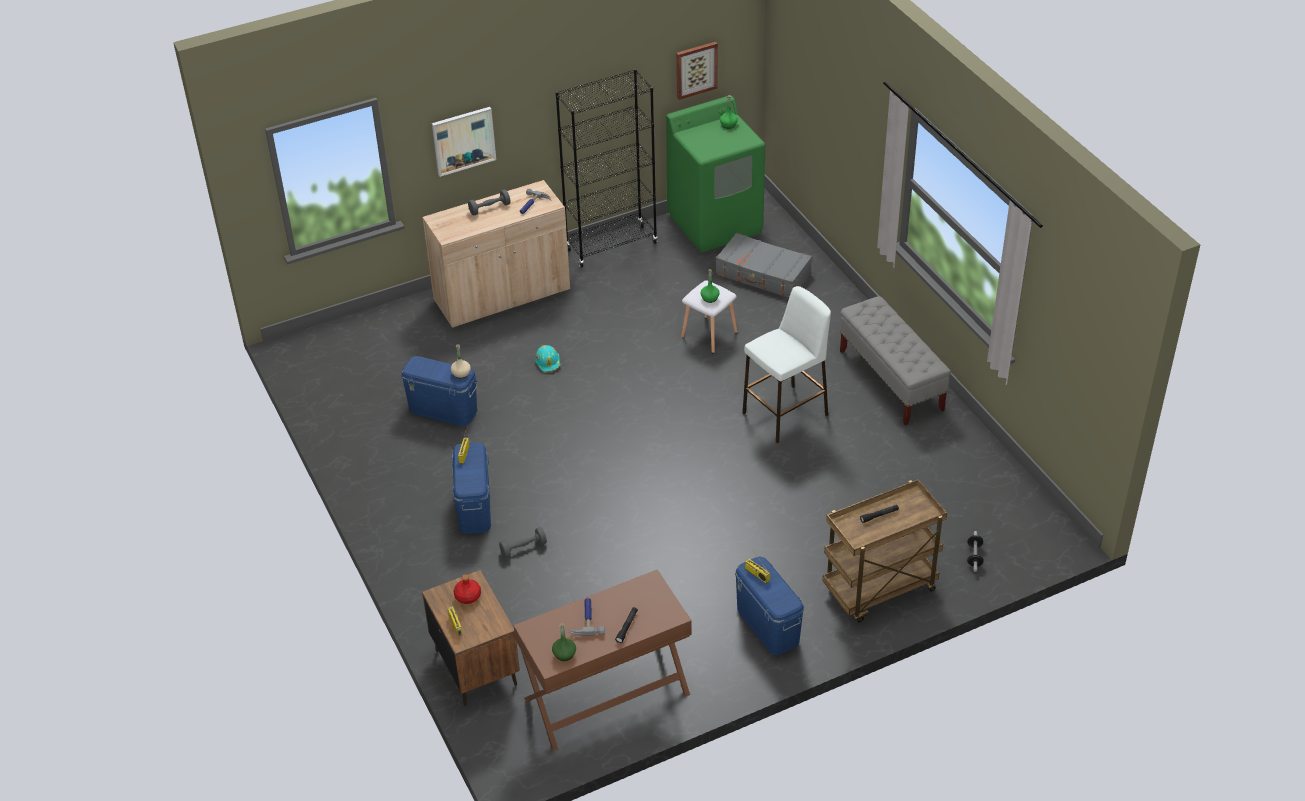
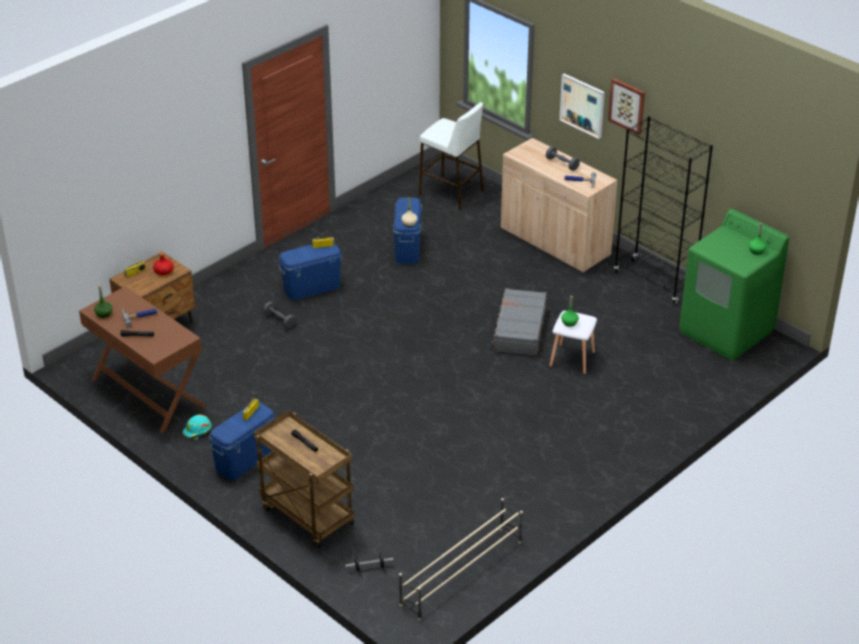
camera: 70 degrees right, 5 degrees down
turquoise hard hat [535,345,561,373] -> turquoise hard hat moved to [183,415,212,440]
picture [676,42,718,100] -> picture moved to [608,78,645,135]
grey suitcase [716,233,812,298] -> grey suitcase moved to [492,288,547,356]
white stool [743,286,831,443] -> white stool moved to [419,102,484,211]
grey bench [840,296,951,426] -> none
none -> beige shoe rack [399,498,523,620]

